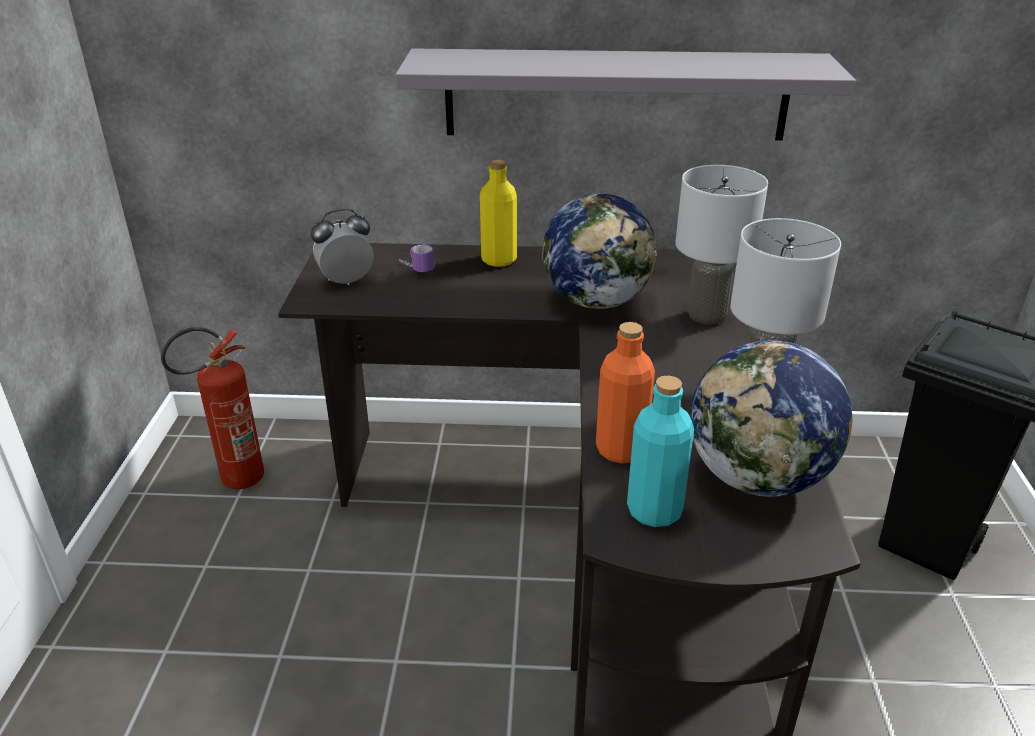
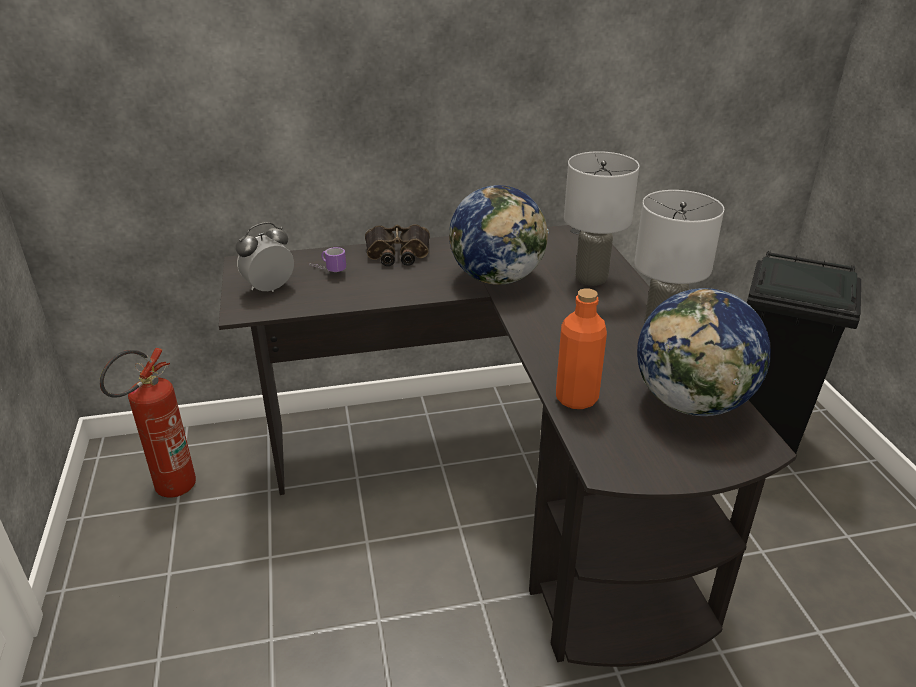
camera: 15 degrees left, 0 degrees up
grey shelf [395,48,856,141] -> none
yellow bottle [480,160,517,267] -> binoculars [365,224,430,266]
turquoise bottle [627,376,694,527] -> none

